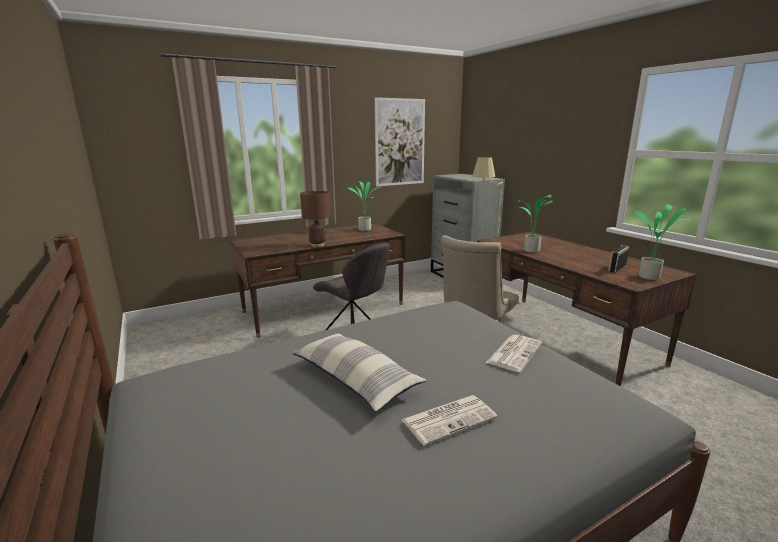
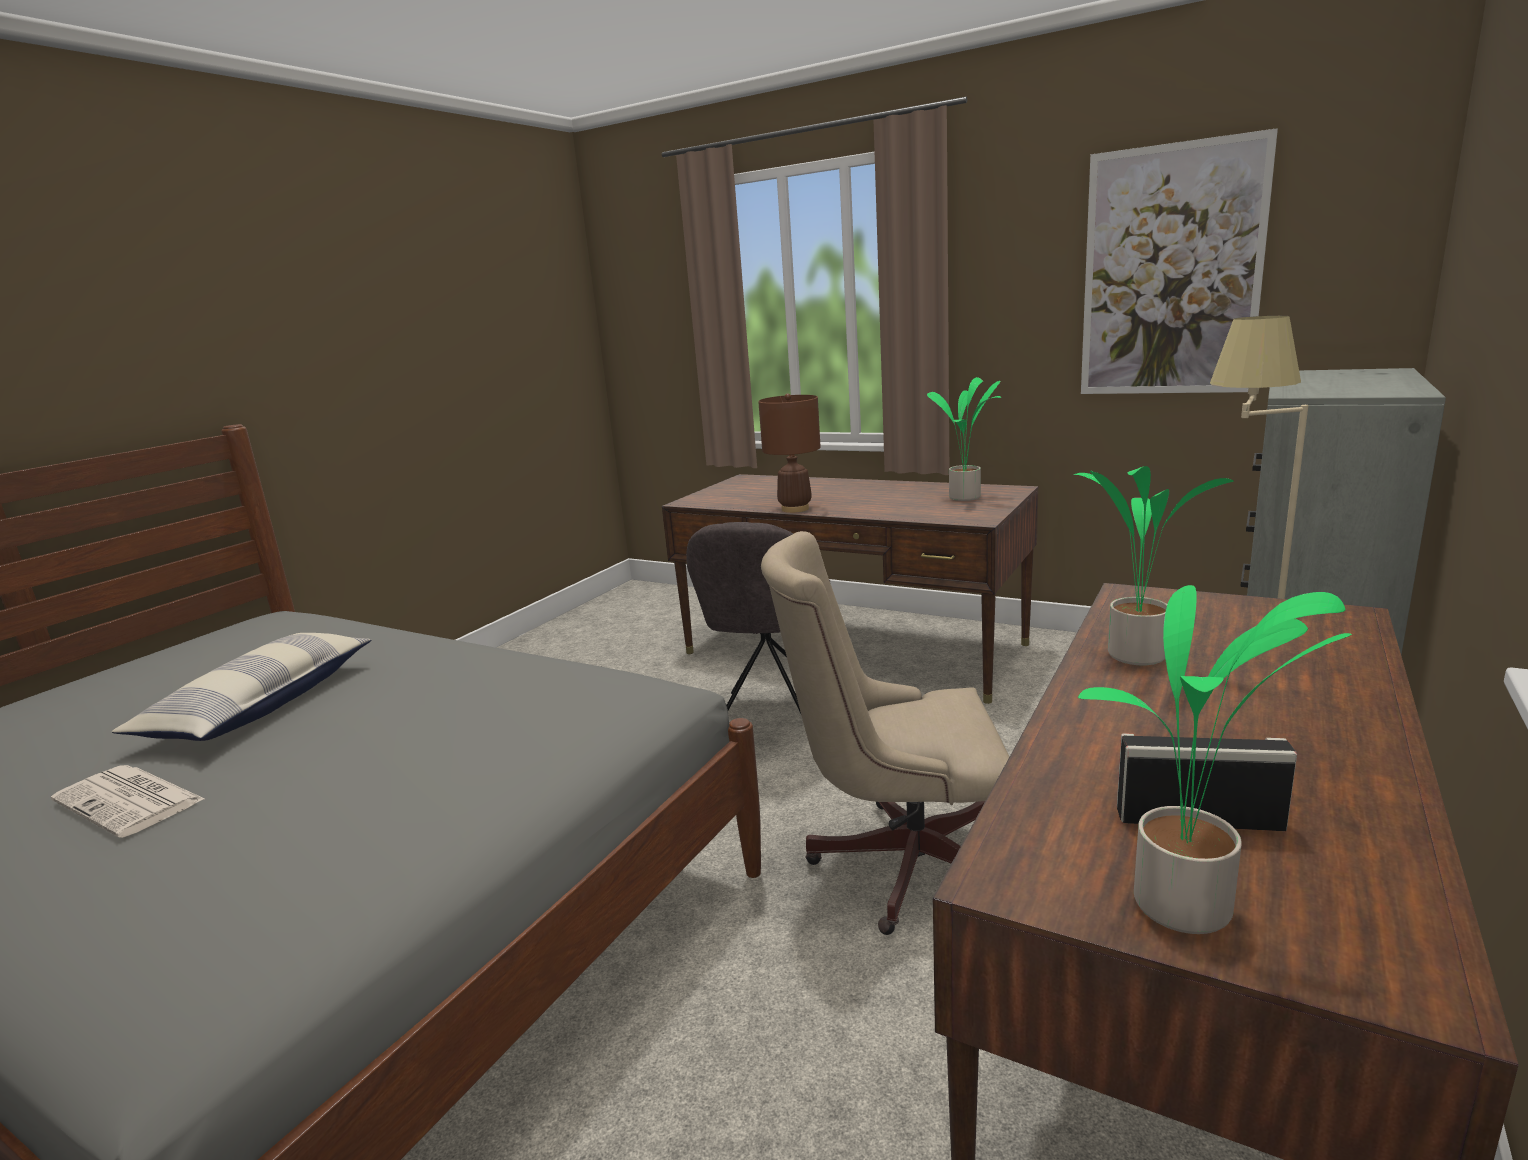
camera: 60 degrees right, 0 degrees up
newspaper [486,335,542,372] -> none

